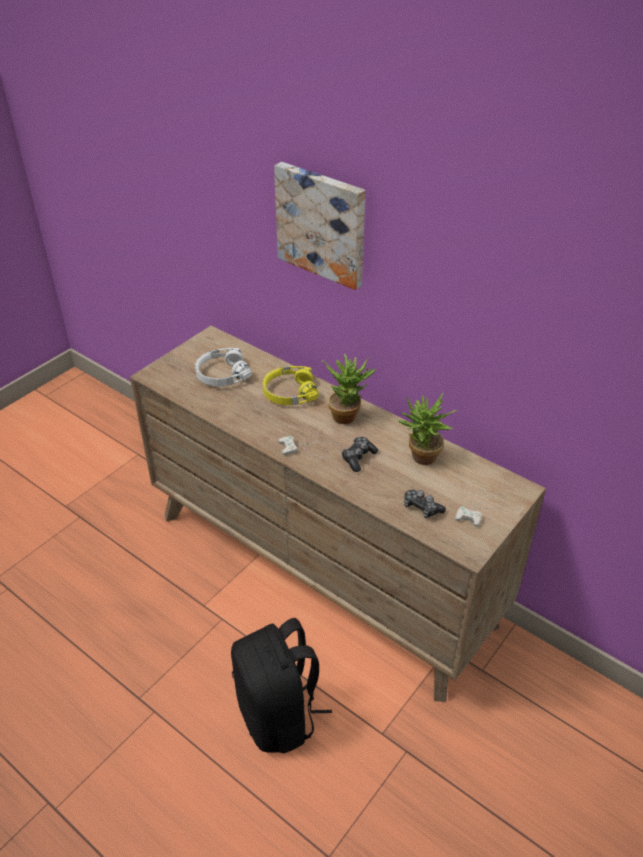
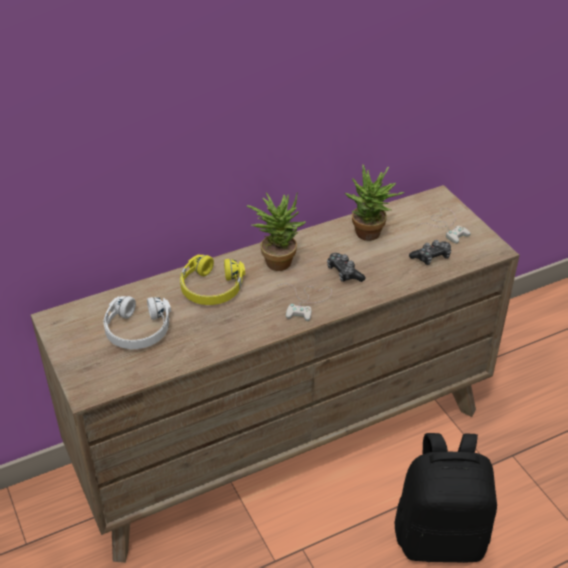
camera: 65 degrees left, 0 degrees up
picture [274,162,366,290] -> none

